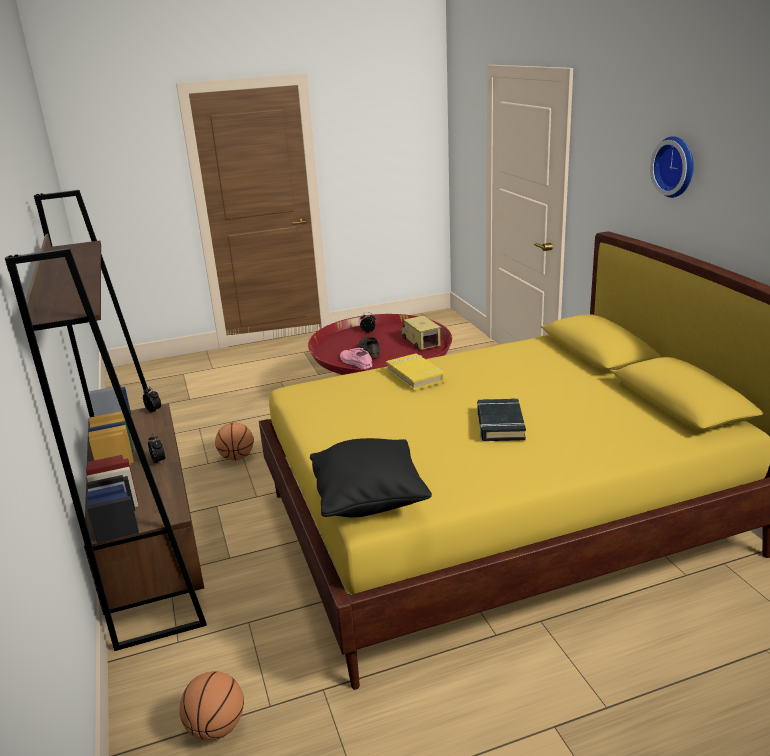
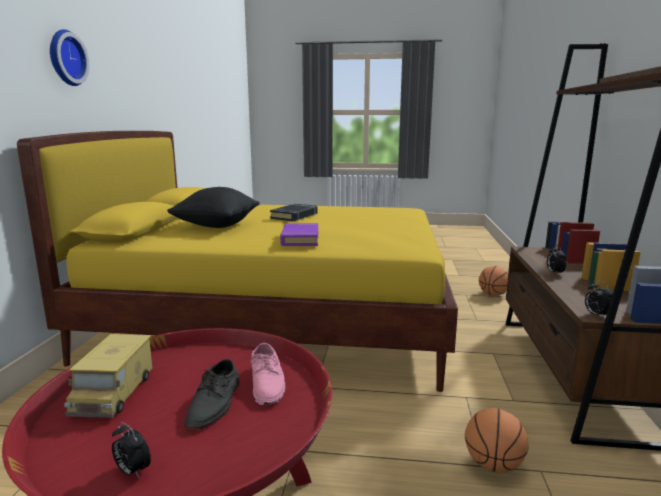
camera: 155 degrees left, 10 degrees down
black pillow [310,438,432,517] -> black pillow moved to [167,187,260,228]
yellow book [386,353,445,391] -> purple book [280,223,318,246]

